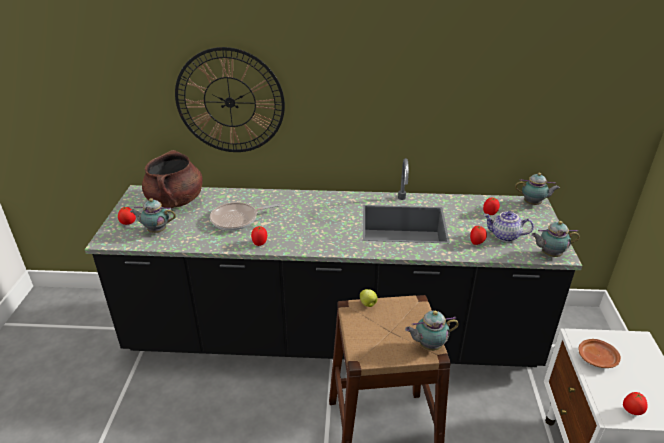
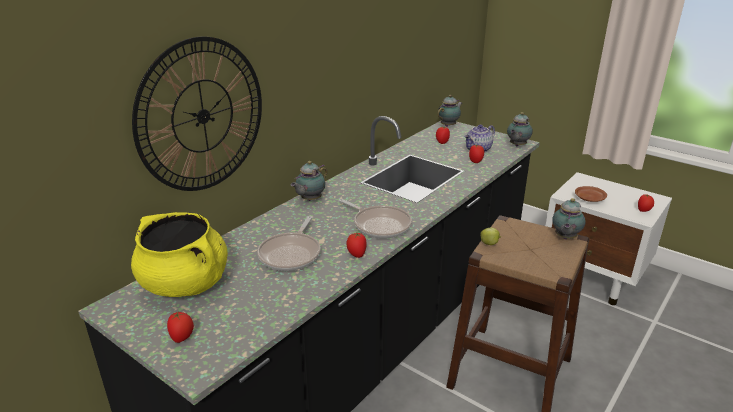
camera: 55 degrees left, 5 degrees down
teapot [130,198,176,233] -> teapot moved to [291,161,327,201]
brown cooking pot [142,150,203,208] -> yellow cooking pot [131,212,228,297]
none -> frying pan [339,199,412,239]

